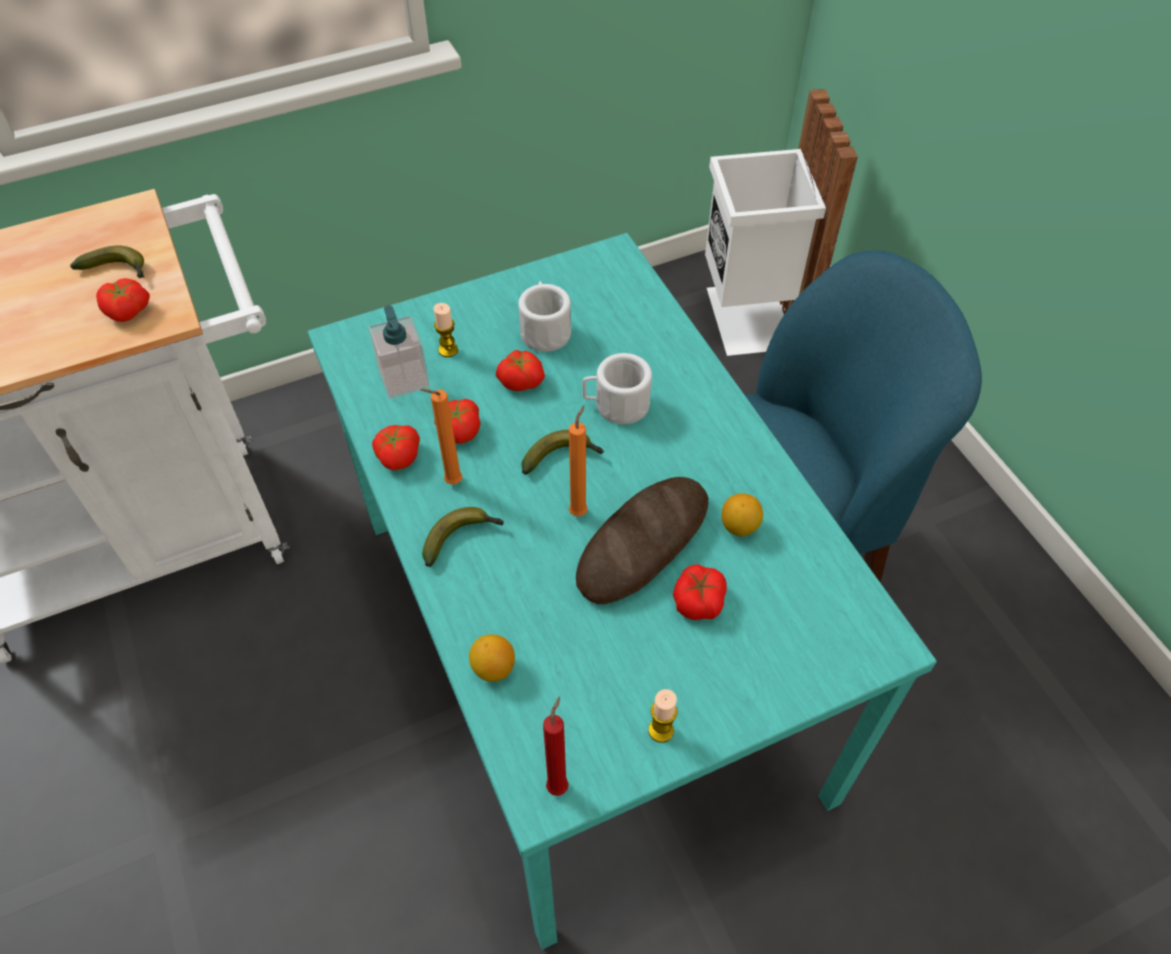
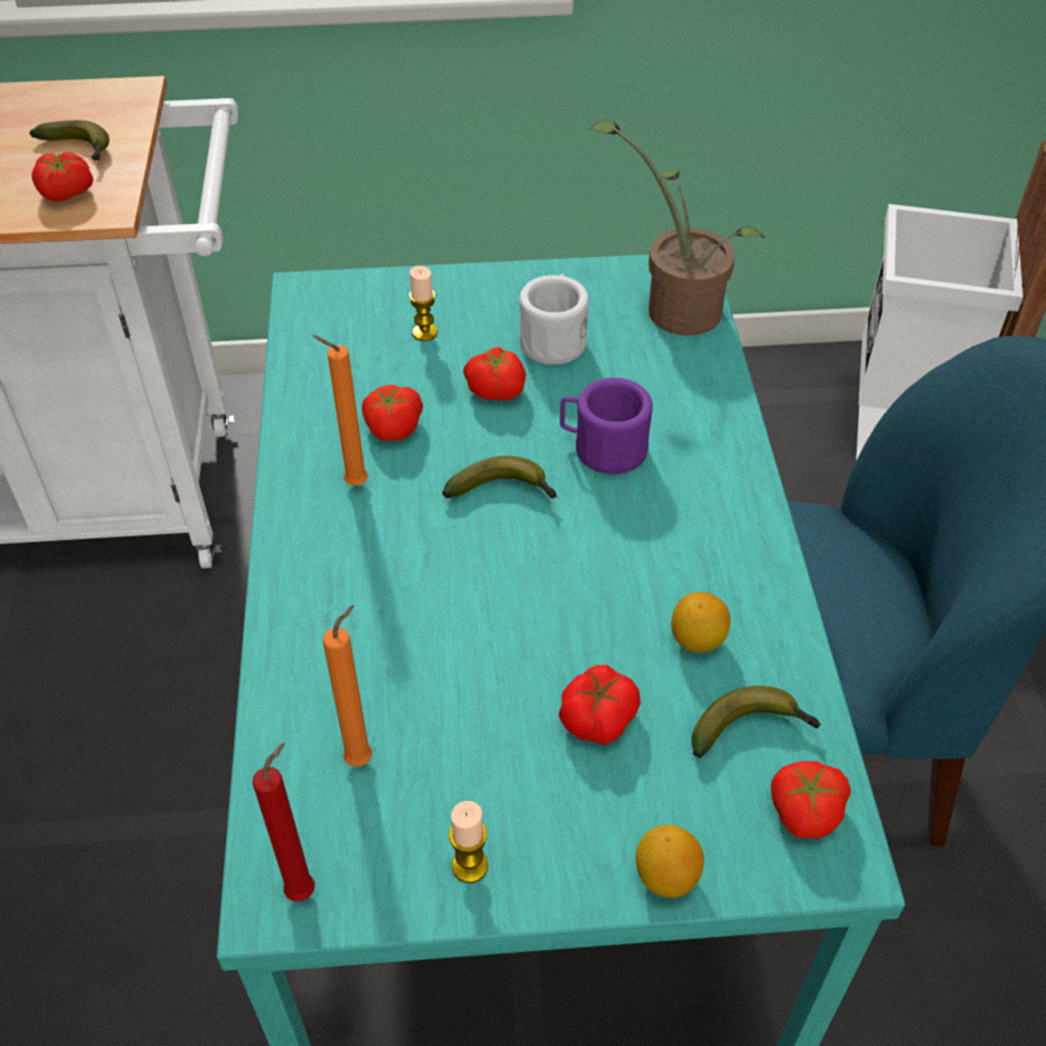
camera: 20 degrees right, 5 degrees down
soap dispenser [369,305,430,399] -> none
tomato [372,425,420,470] -> tomato moved to [771,761,851,839]
banana [422,507,504,567] -> banana moved to [691,686,821,758]
lemon [469,634,515,682] -> lemon moved to [636,825,704,898]
orange candle [569,405,588,517] -> orange candle moved to [323,605,372,767]
bread [576,477,709,604] -> none
white mug [583,353,652,424] -> purple mug [560,378,653,474]
none -> potted plant [588,120,765,336]

